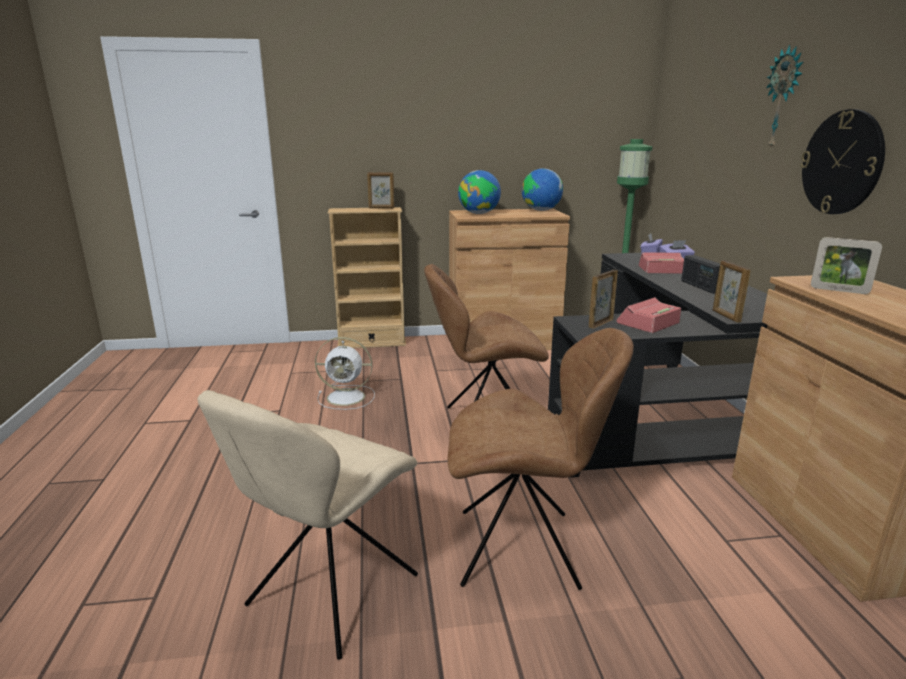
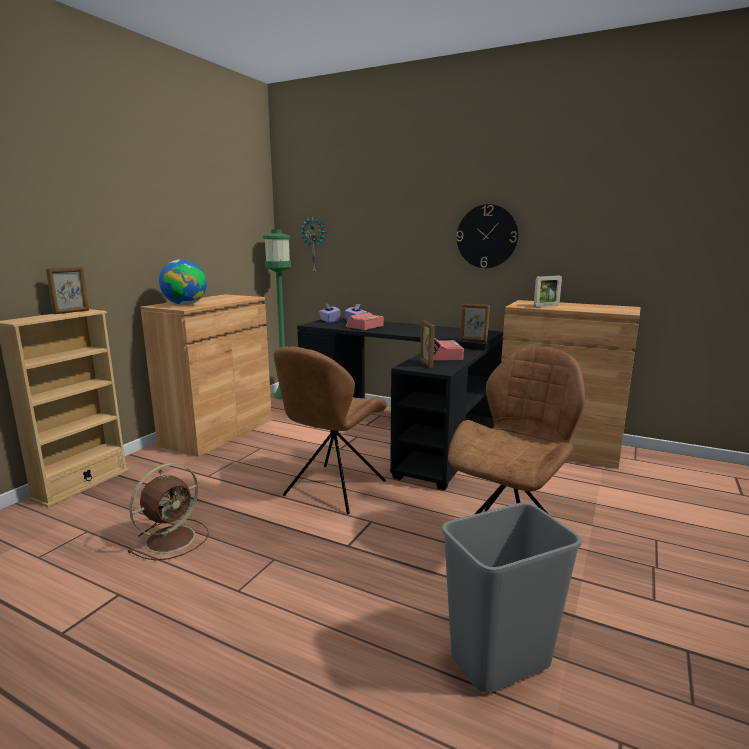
camera: 55 degrees left, 5 degrees down
beige chair [198,390,418,660] -> grey trash can [442,503,582,693]
white fan [315,337,375,410] -> brown fan [127,463,209,560]
globe [522,168,563,211] -> none
radio [681,255,720,294] -> none
wall clock [766,45,803,150] -> wall clock moved to [300,215,326,273]

